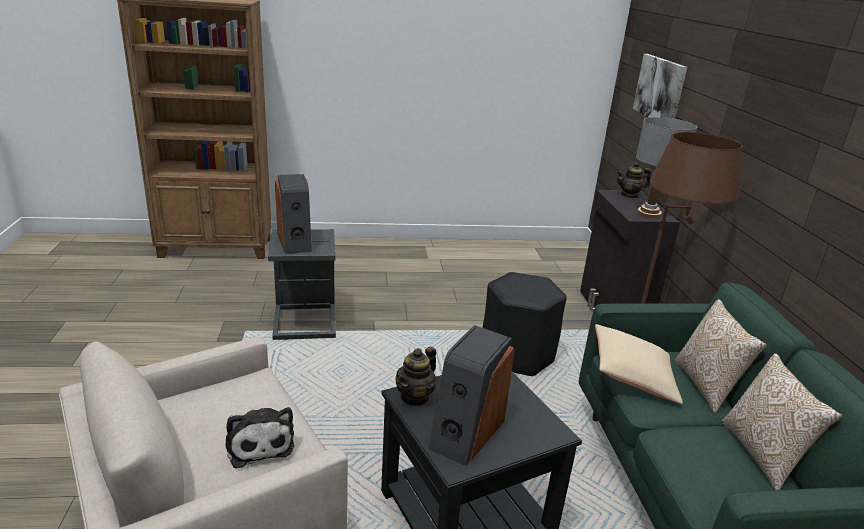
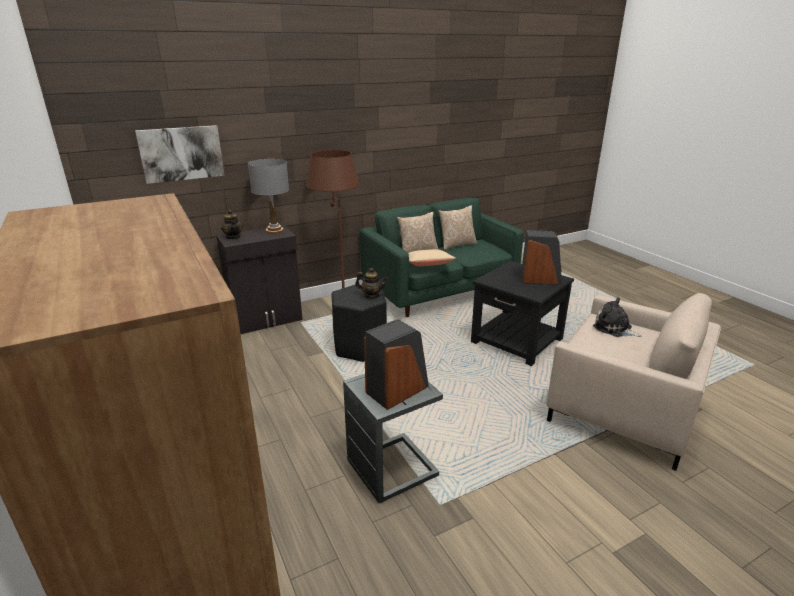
camera: 110 degrees left, 0 degrees up
plush toy [225,407,294,468] -> plush toy turned 90 degrees counterclockwise [593,297,642,337]
teapot [396,347,436,407] -> teapot moved to [355,268,388,299]

